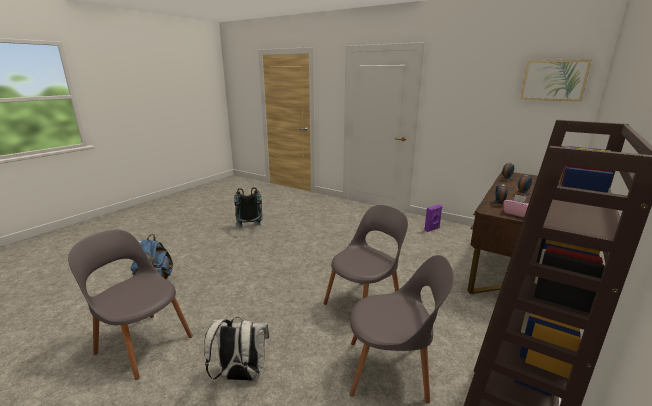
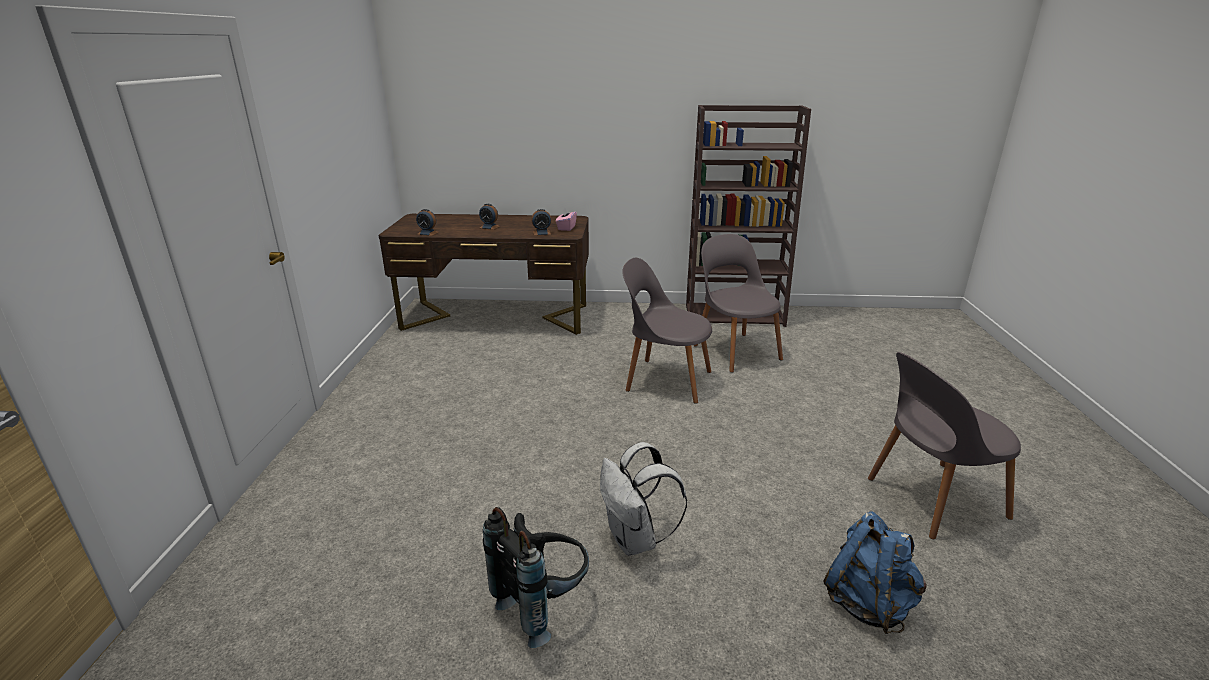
camera: 120 degrees left, 5 degrees up
grey chair [68,230,193,380] -> grey chair turned 75 degrees clockwise [868,352,1021,539]
white backpack [204,317,269,381] -> white backpack moved to [600,442,687,556]
purple speaker [424,205,442,232] -> none
picture [520,59,592,102] -> none

